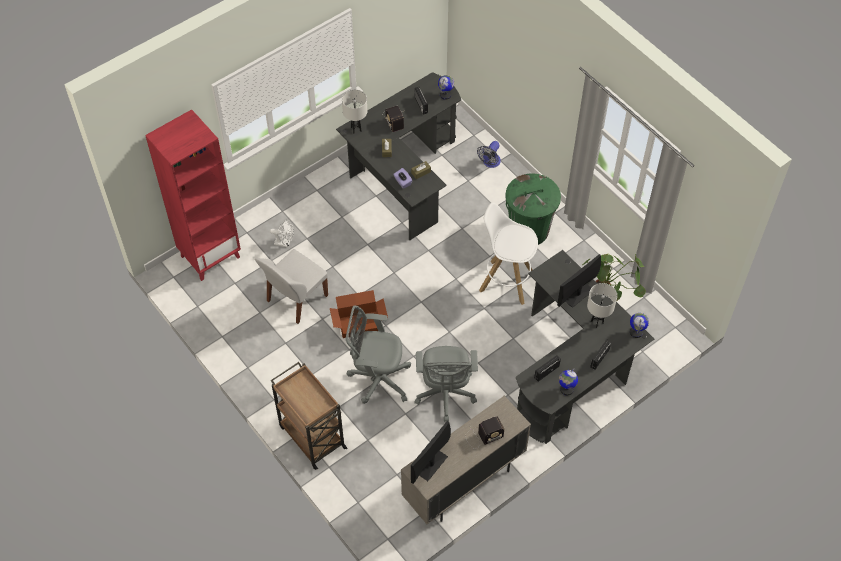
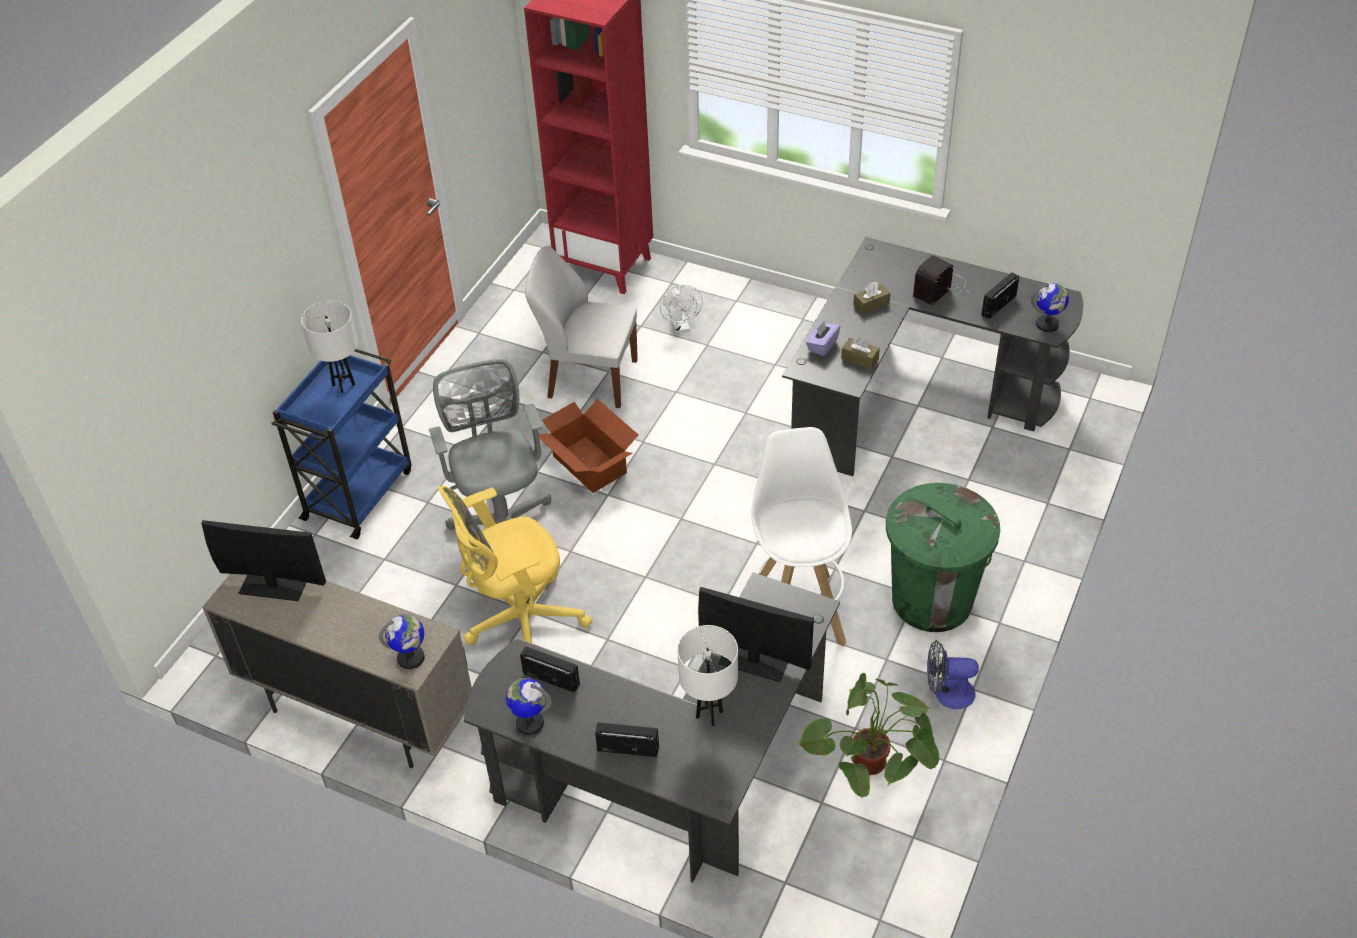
camera: 65 degrees right, 10 degrees down
brown cart [271,362,347,470] -> blue cart [272,349,411,539]
white table lamp [342,89,367,134] -> white table lamp moved to [301,301,358,393]
grey office chair [414,346,478,422] -> yellow office chair [438,486,592,645]
radio [465,416,504,448] -> none
fan [477,141,501,168] -> fan moved to [927,640,979,709]
globe [630,313,649,338] -> globe moved to [379,614,425,669]

